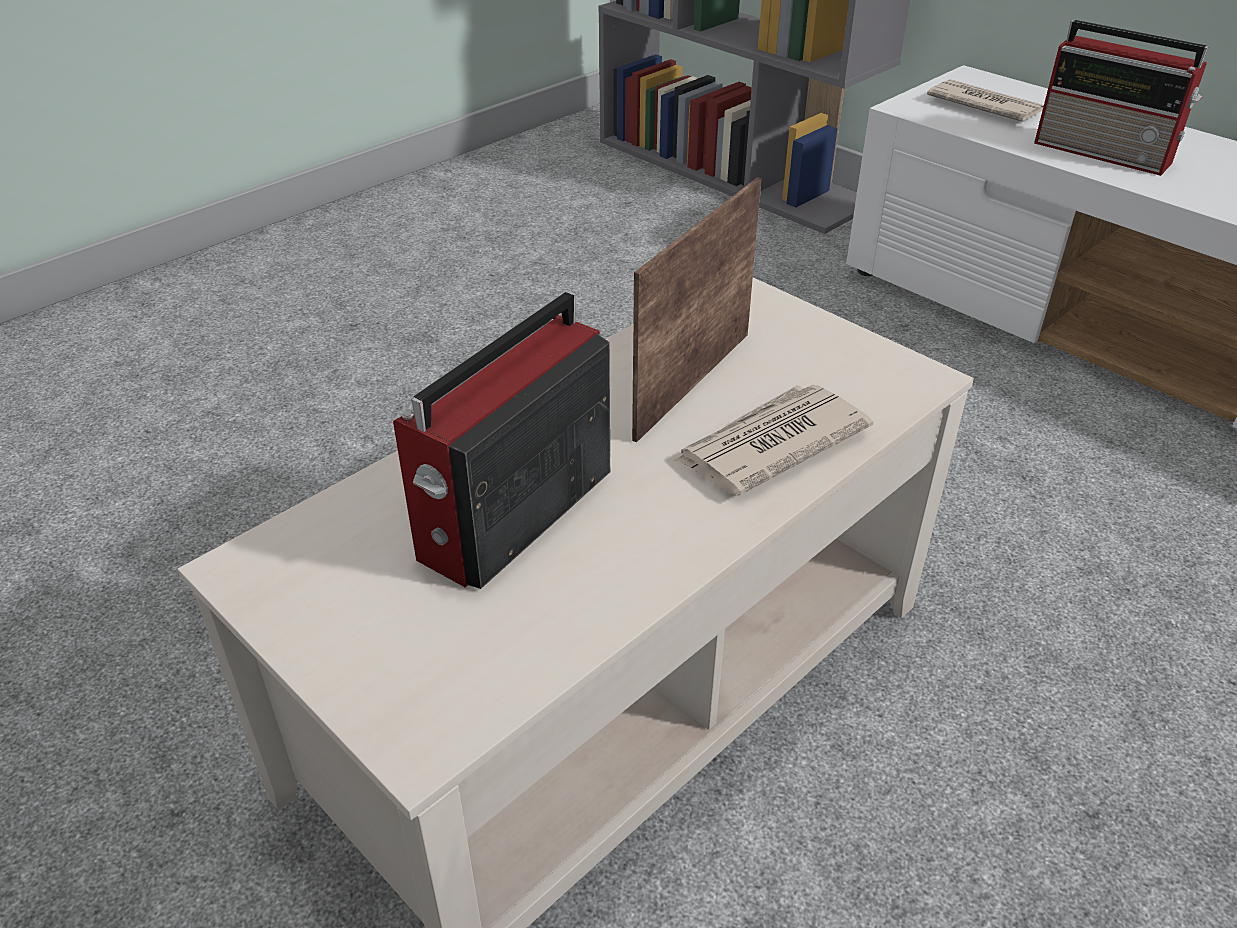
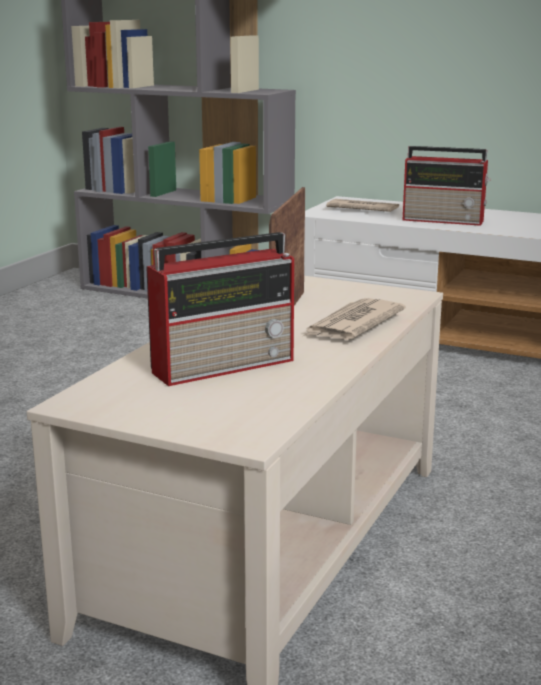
camera: 20 degrees left, 20 degrees down
radio [393,292,610,589] -> radio turned 135 degrees counterclockwise [146,232,294,386]

